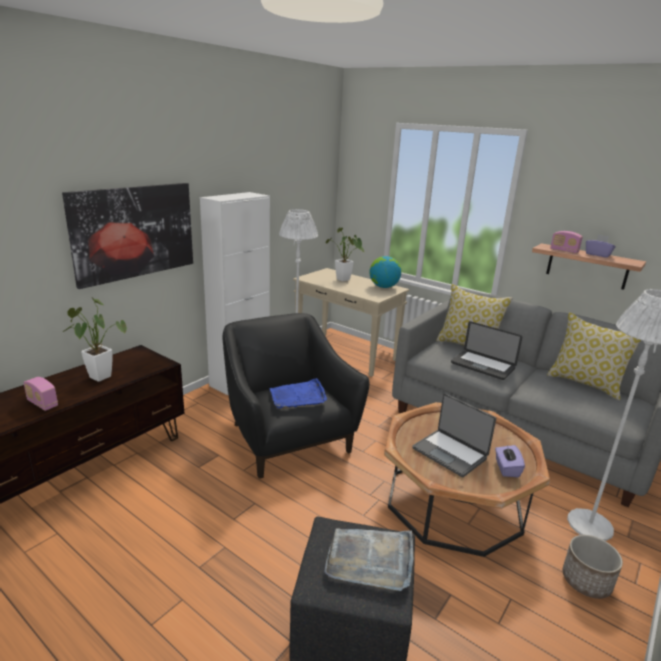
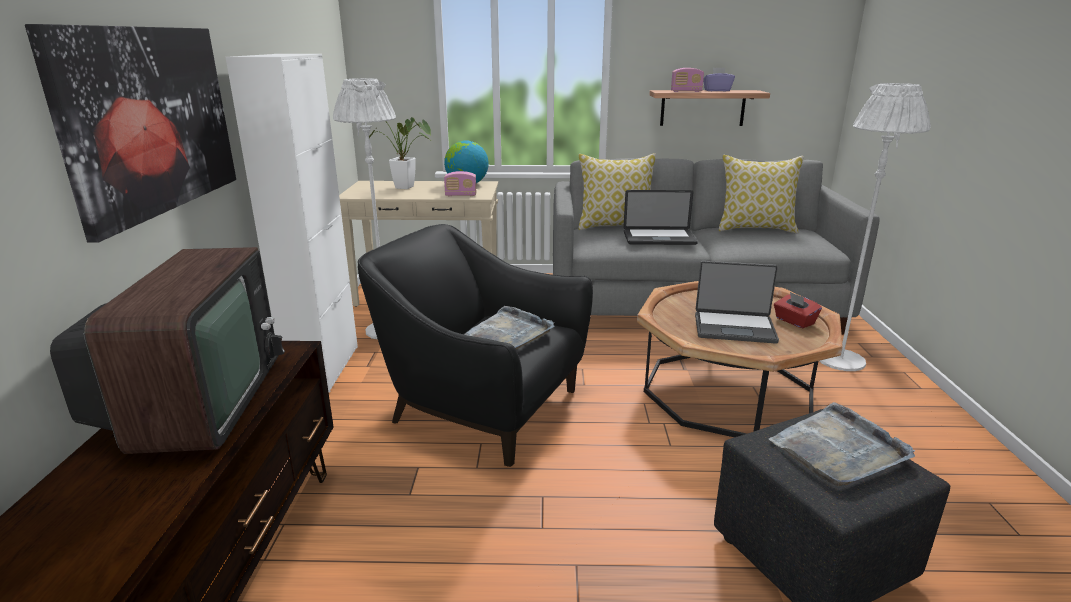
camera: 35 degrees left, 0 degrees up
radio [23,377,58,411] -> radio moved to [444,171,477,196]
potted plant [63,297,127,382] -> television [50,247,285,454]
blue tray [270,378,327,409] -> grey tray [464,306,555,350]
purple tissue box [495,445,525,477] -> red tissue box [774,292,822,328]
planter [563,535,623,599] -> none

